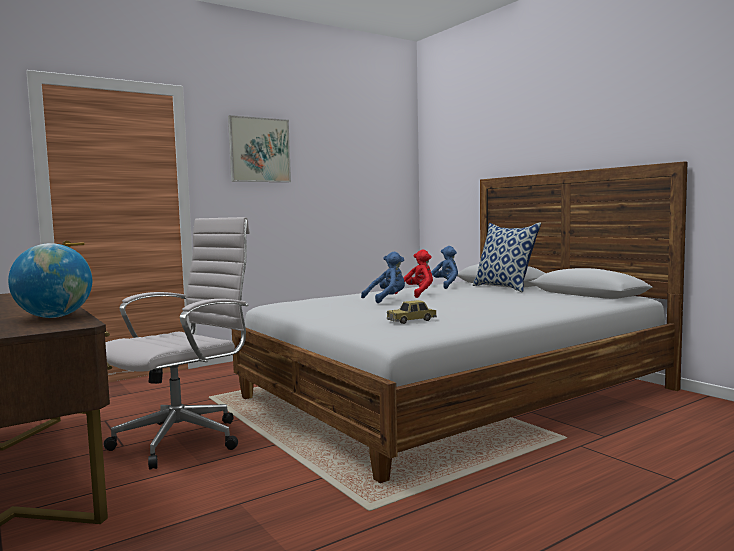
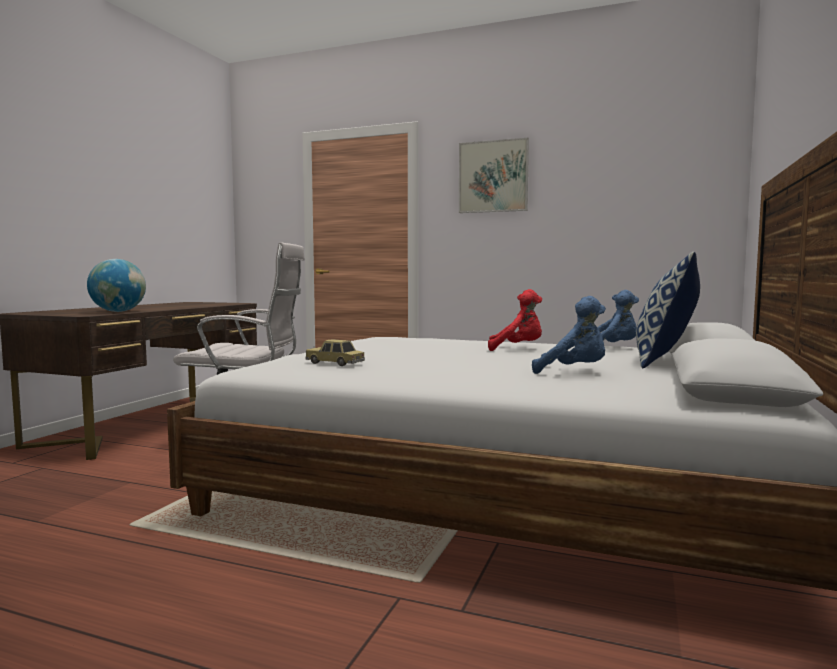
camera: 55 degrees right, 0 degrees up
blue plush toy [361,252,405,303] -> blue plush toy moved to [532,296,606,374]

